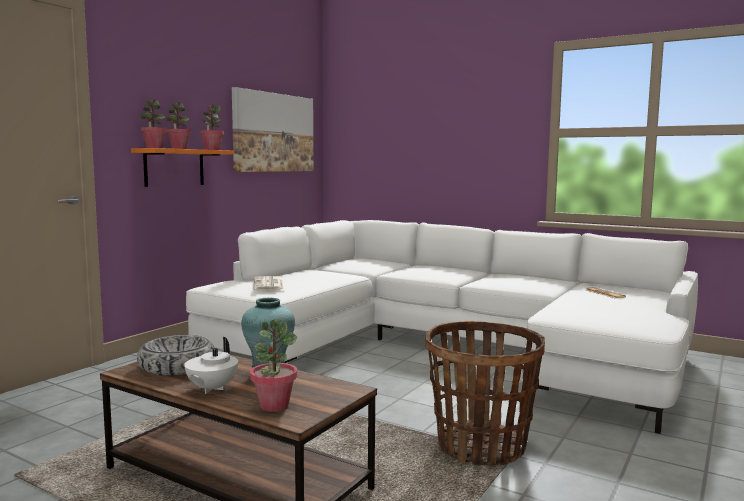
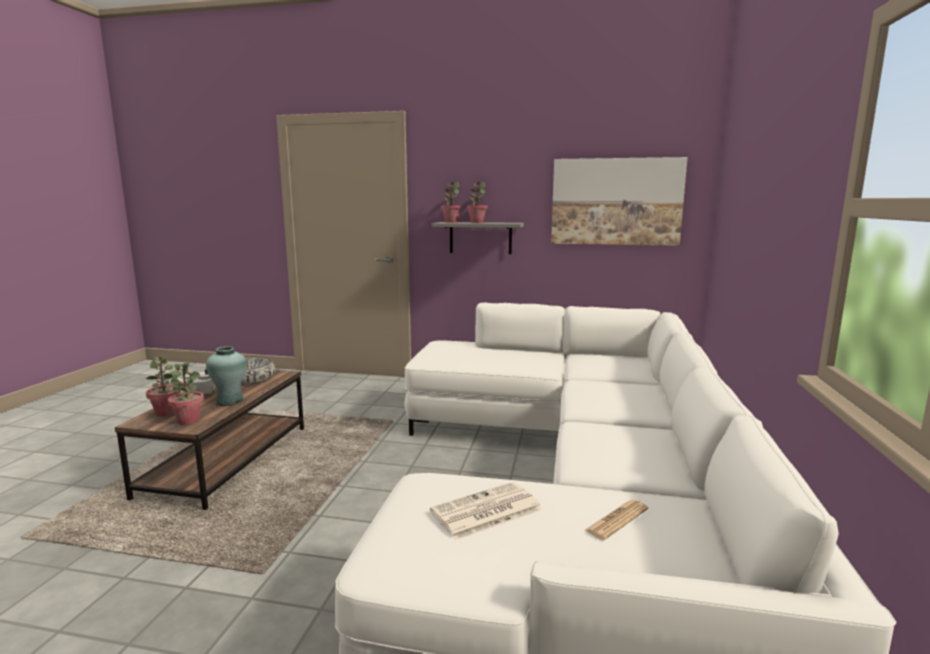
camera: 70 degrees right, 5 degrees up
orange shelf [131,148,234,187] -> grey shelf [432,222,524,254]
potted plant [200,105,224,150] -> potted plant moved to [168,362,204,425]
newspaper [254,276,284,291] -> newspaper moved to [430,482,543,540]
basket [425,321,545,465] -> none

